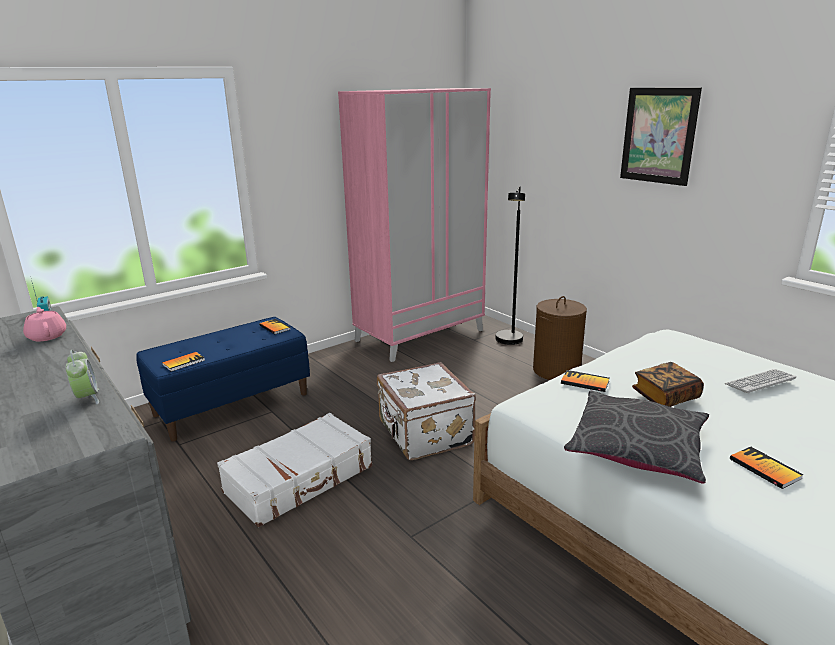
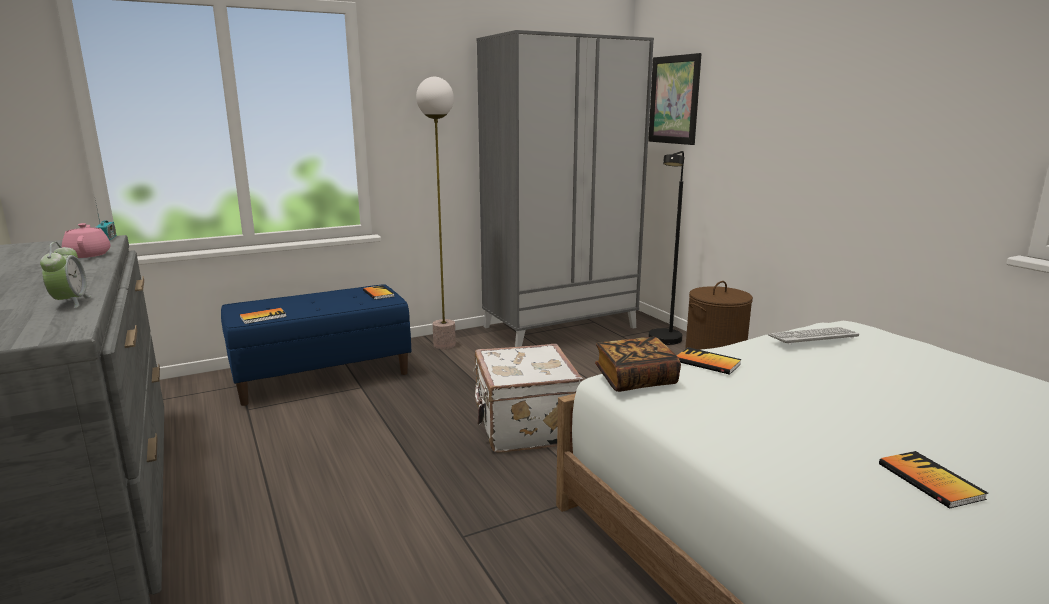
camera: 10 degrees right, 5 degrees down
white suitcase [217,413,372,527] -> none
pink wardrobe [338,88,491,362] -> grey wardrobe [477,30,654,347]
grey pillow [564,391,709,484] -> none
picture [620,87,702,186] -> picture moved to [648,53,702,145]
book [632,362,704,407] -> book moved to [595,337,681,392]
keyboard [725,369,796,394] -> keyboard moved to [768,327,859,344]
none -> floor lamp [416,77,456,349]

